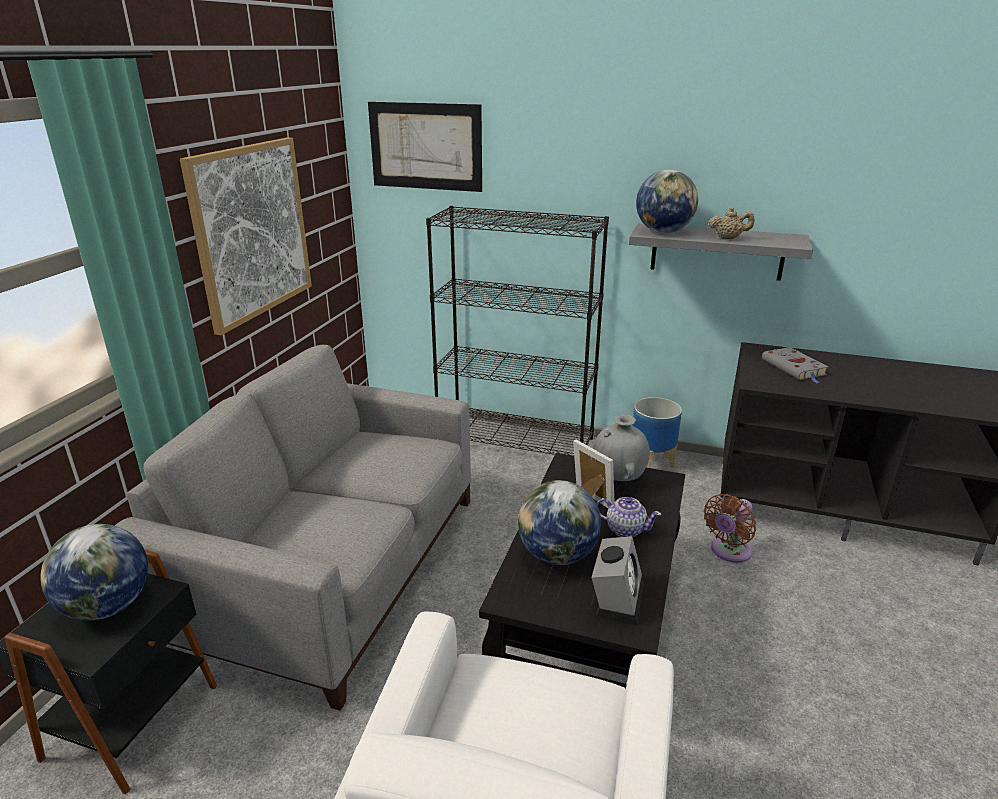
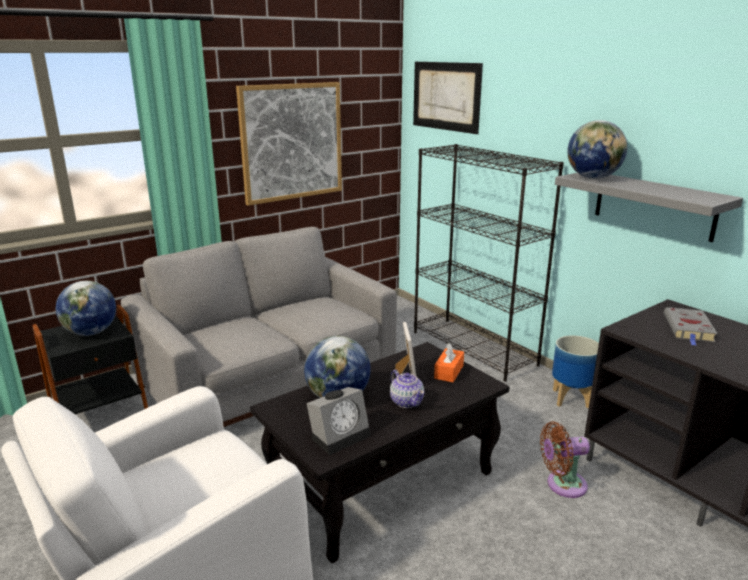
camera: 35 degrees right, 5 degrees down
grey vase [593,414,650,481] -> orange tissue box [434,343,464,382]
beige teapot [708,207,754,239] -> none

